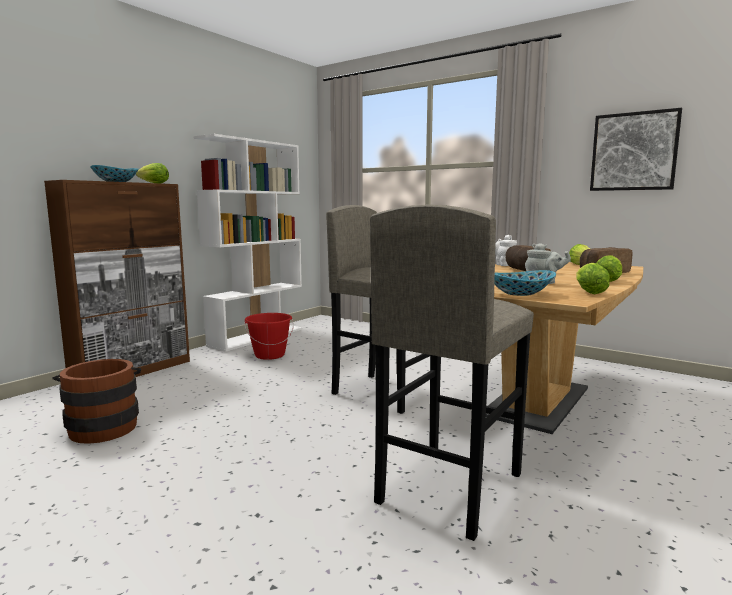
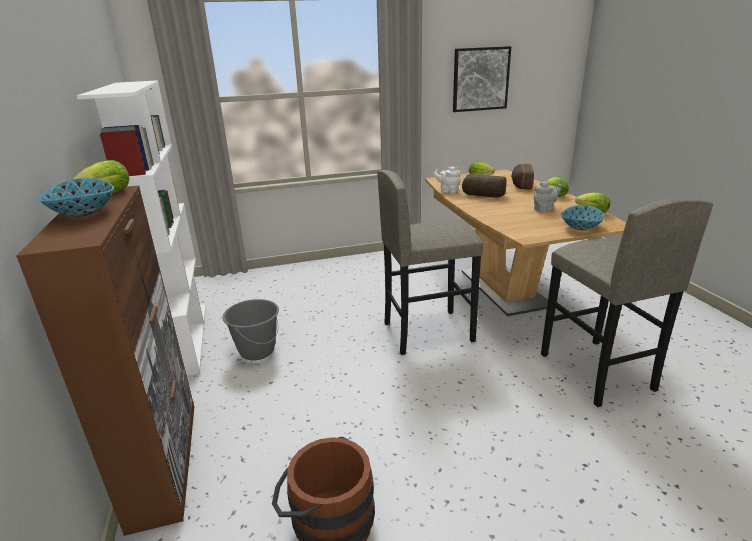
camera: 50 degrees left, 15 degrees up
red bucket [244,313,294,360] -> grey bucket [222,299,279,361]

